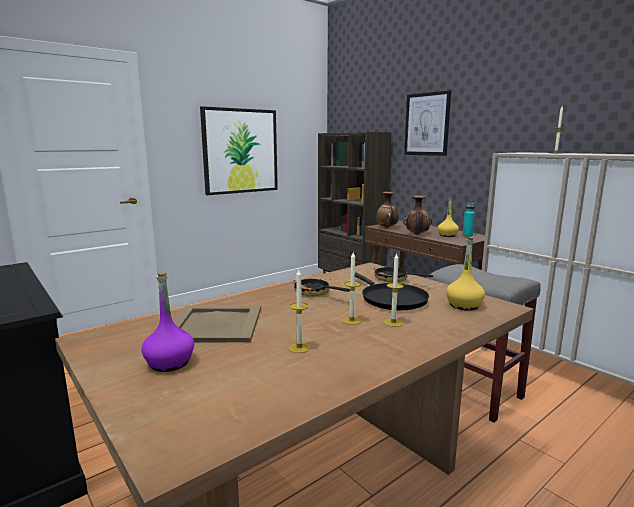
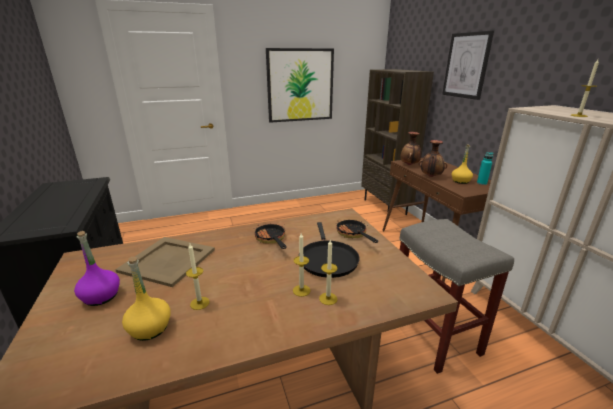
camera: 20 degrees right, 10 degrees up
candle [342,252,361,325] -> candle moved to [319,240,338,305]
yellow bottle [446,236,485,310] -> yellow bottle moved to [122,257,171,341]

